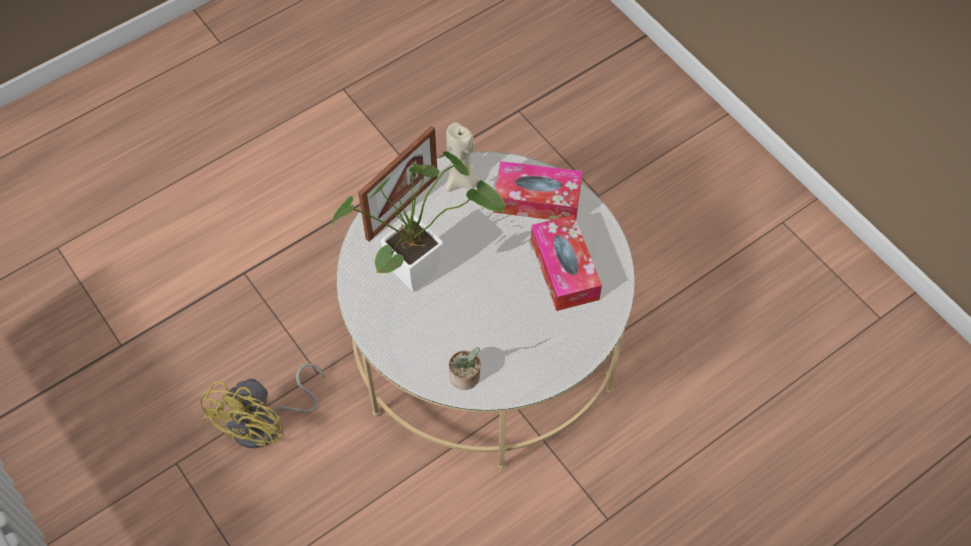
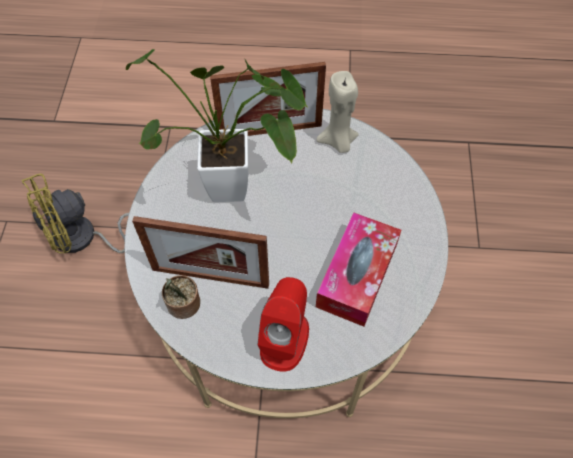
camera: 40 degrees right, 0 degrees up
tissue box [494,161,583,220] -> none
none -> picture frame [132,216,269,289]
none -> red speaker [258,277,309,371]

